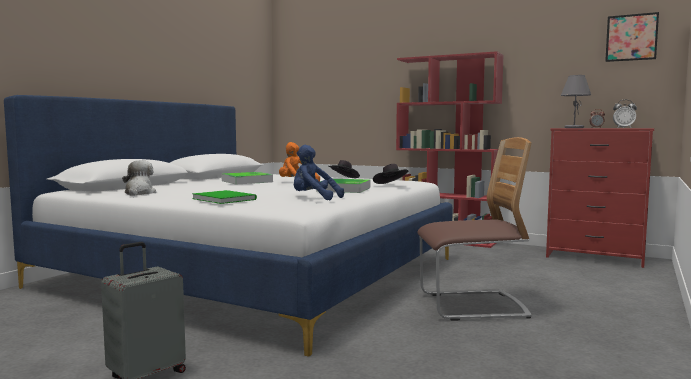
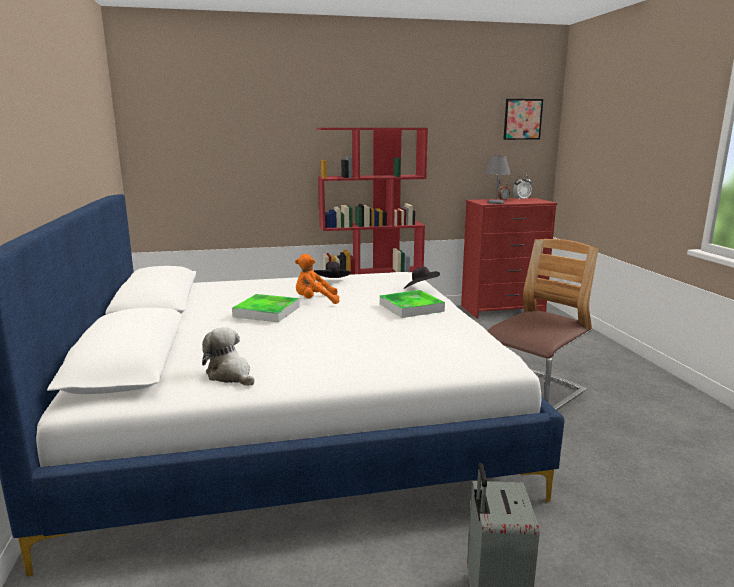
camera: 40 degrees left, 10 degrees up
green book [192,190,257,204] -> none
blue plush toy [294,145,344,200] -> none

